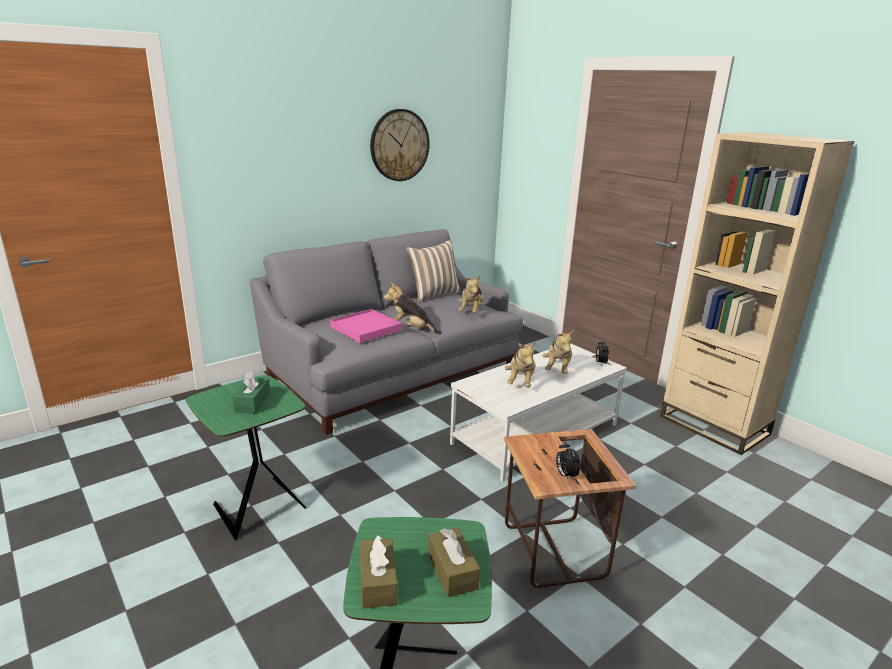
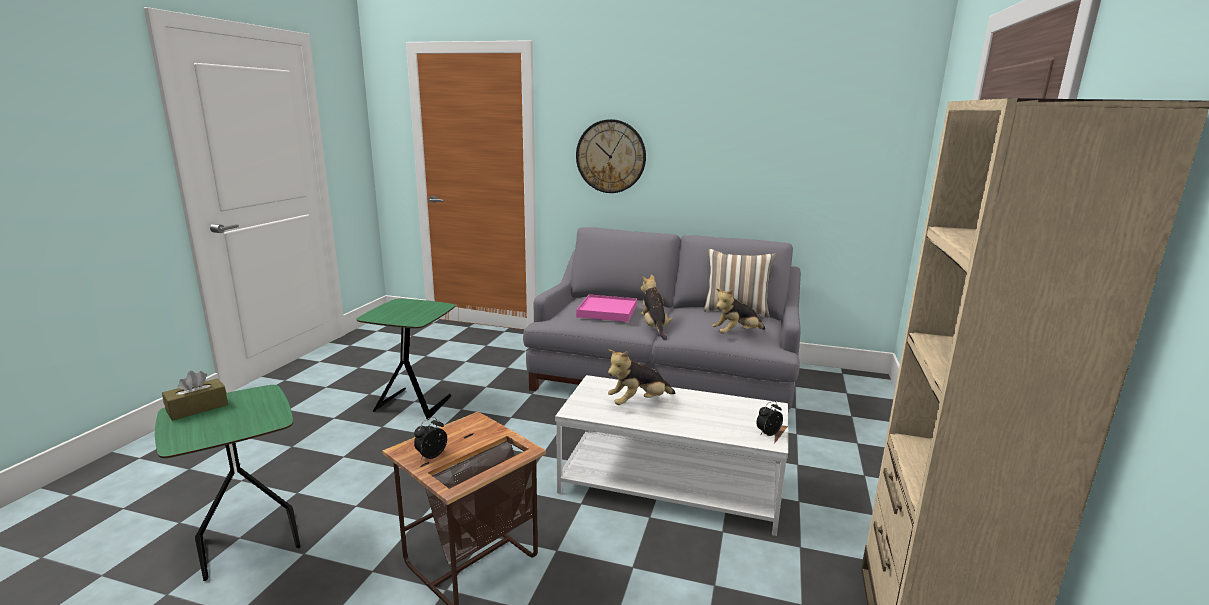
camera: 55 degrees right, 5 degrees down
green tissue box [232,371,270,414] -> none
wall clock [370,109,430,181] -> wall clock moved to [576,119,646,193]
brown tissue box [428,528,480,597] -> none
plush toy [542,330,574,374] -> none

